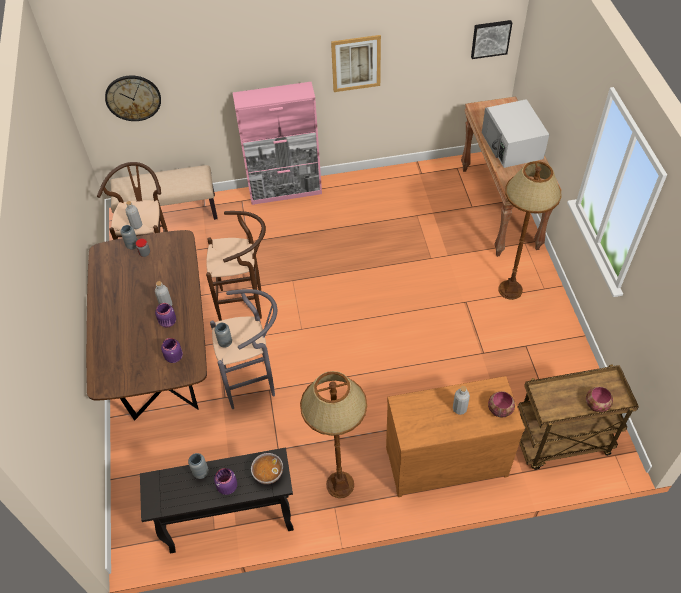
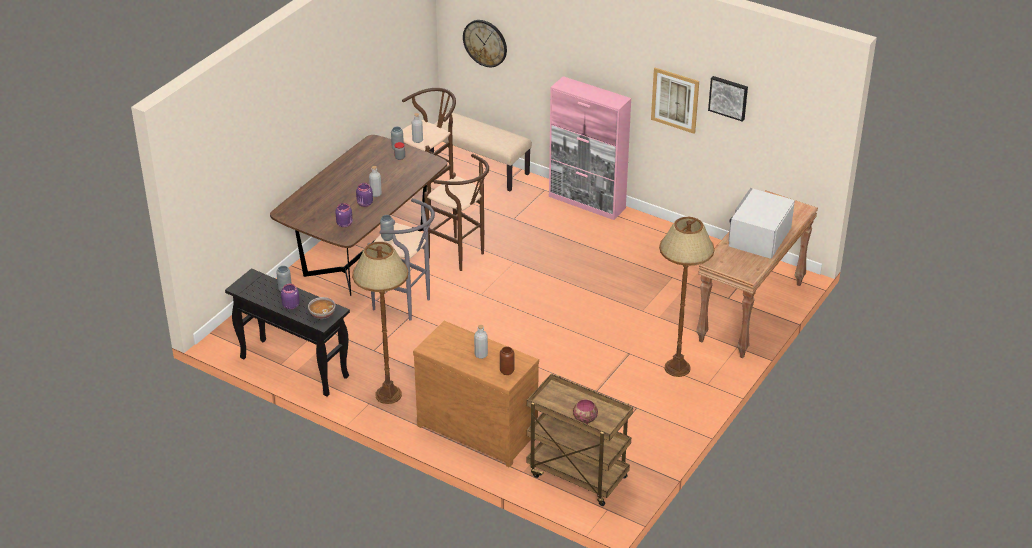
camera: 40 degrees right, 15 degrees down
picture [471,20,512,59] -> picture moved to [708,76,748,122]
bowl [488,391,515,418] -> brown vase [500,346,514,375]

